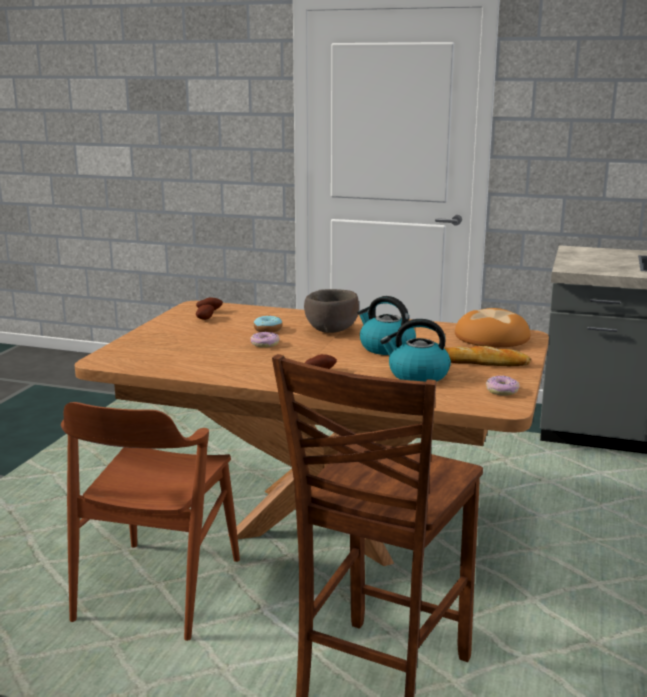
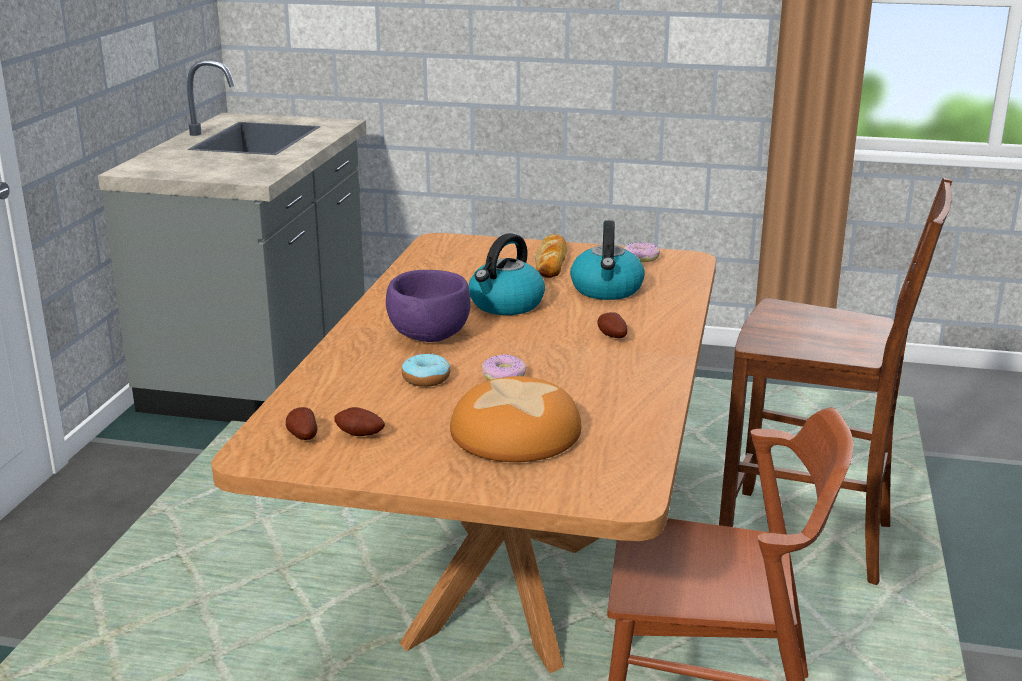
camera: 95 degrees left, 5 degrees up
brown bowl [304,289,359,333] -> purple bowl [386,270,471,342]
bread [455,308,531,347] -> bread moved to [450,376,582,462]

